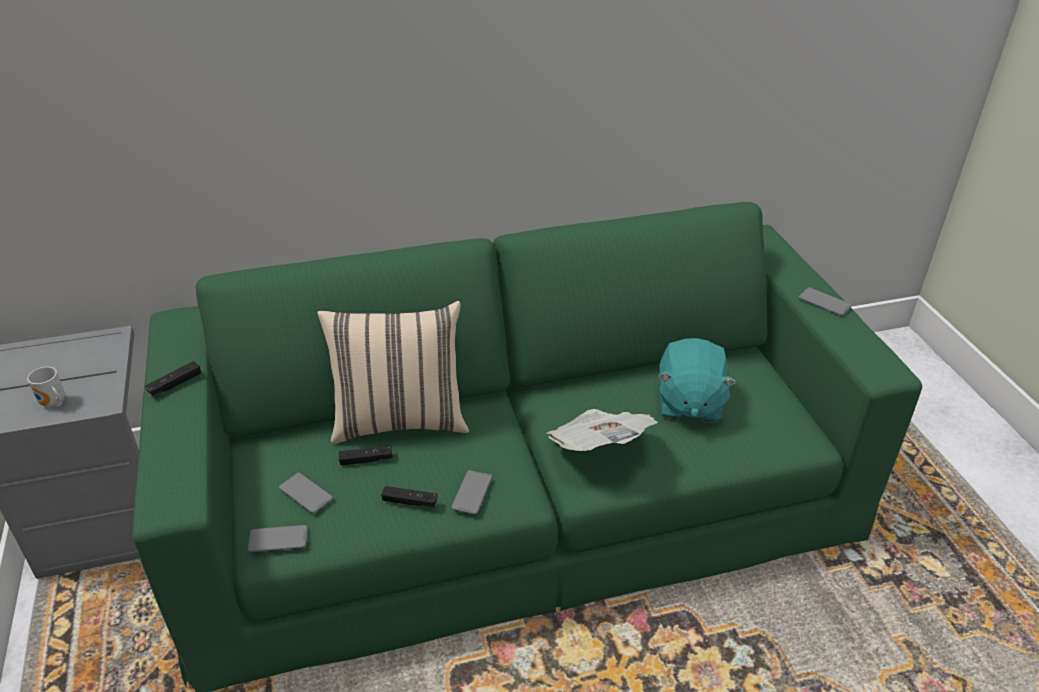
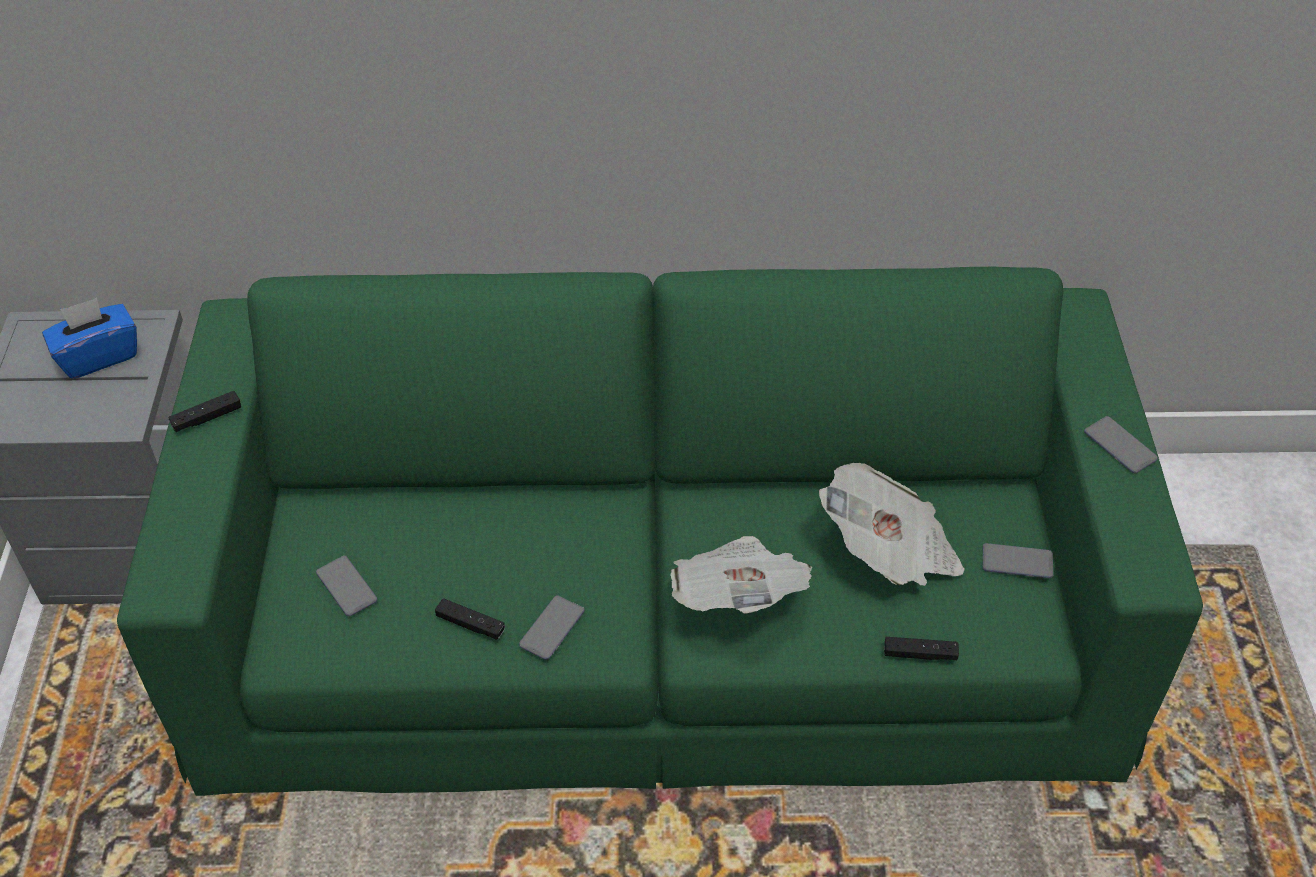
camera: 15 degrees right, 10 degrees up
mug [27,367,65,407] -> none
phone [247,525,308,552] -> phone moved to [983,543,1053,578]
beige pillow [317,301,469,444] -> none
black game controller [339,446,393,465] -> black game controller moved to [884,637,959,660]
turquoise plush toy [658,338,737,423] -> newspaper [819,463,965,586]
none -> blue tissue box [42,298,137,379]

